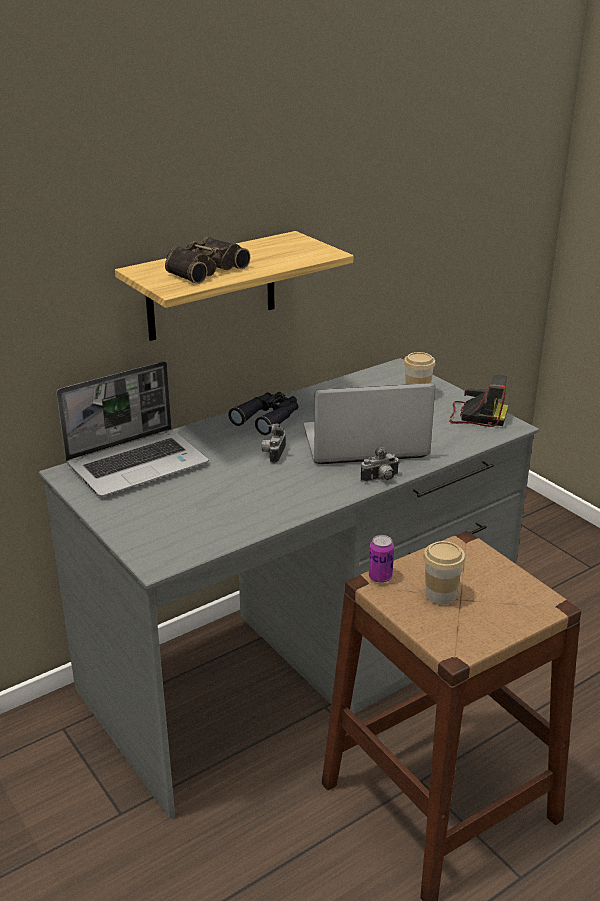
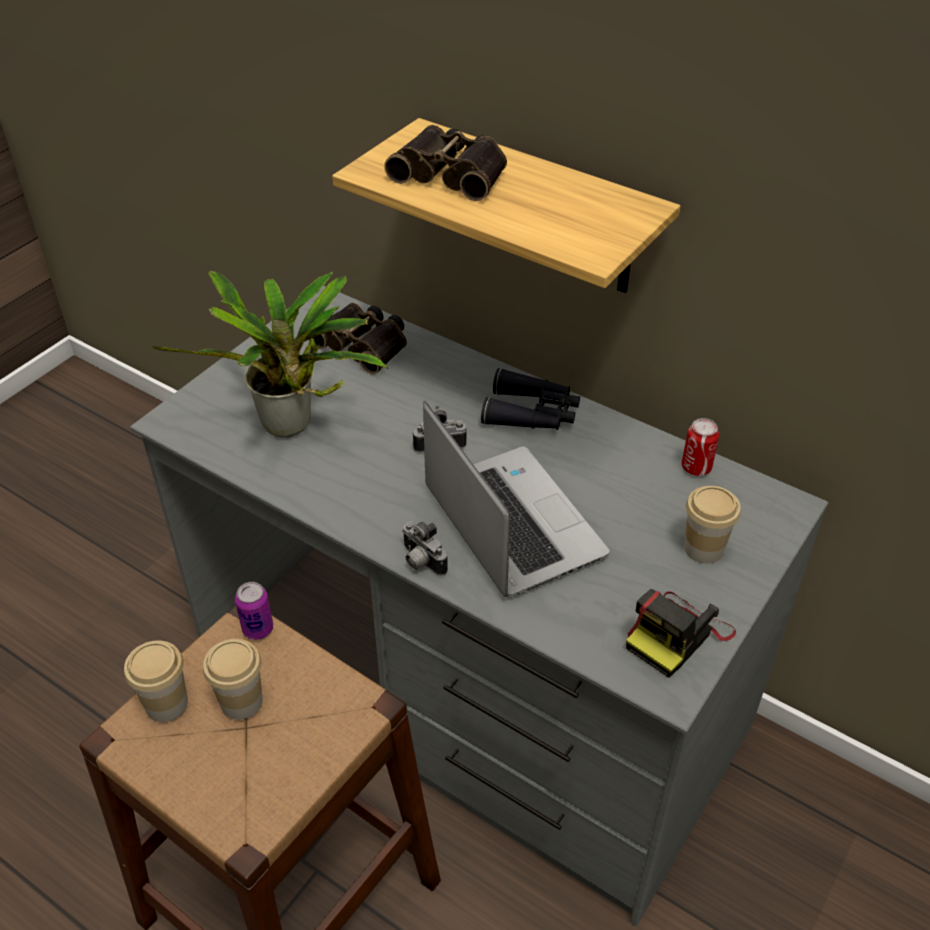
camera: 70 degrees right, 15 degrees up
laptop [57,361,209,497] -> binoculars [309,303,407,374]
camera [449,375,508,427] -> camera turned 45 degrees clockwise [626,589,736,678]
none -> cup [124,640,188,722]
none -> potted plant [152,271,389,438]
none -> can [682,418,719,476]

